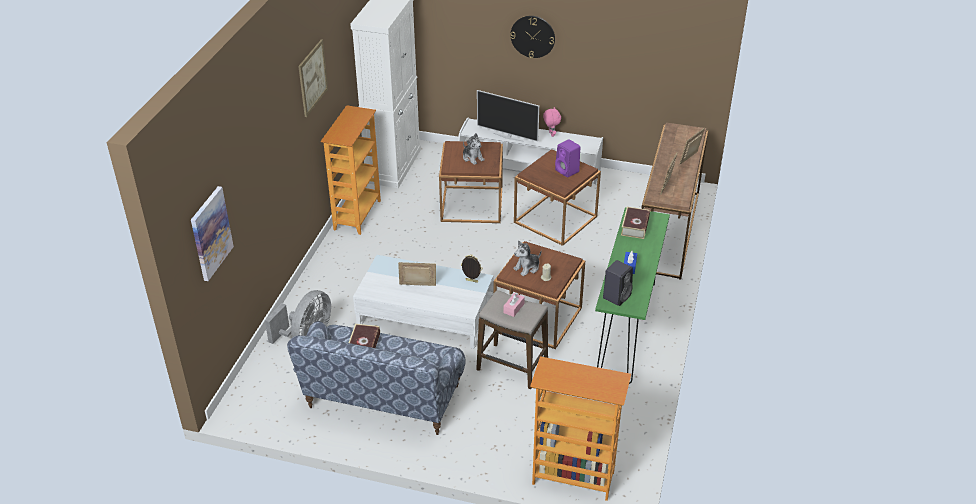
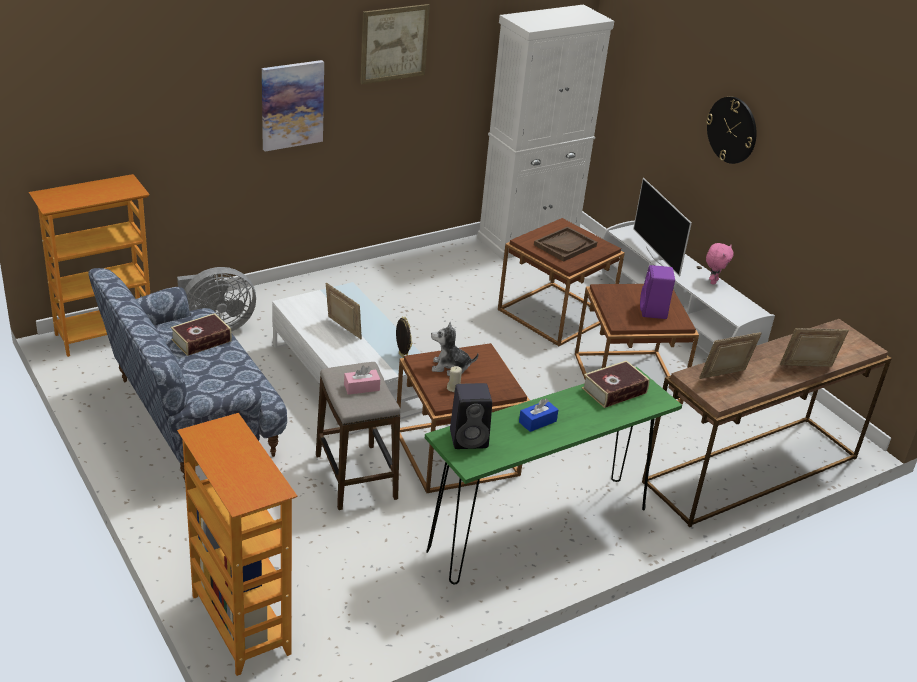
camera: 40 degrees right, 5 degrees down
picture [191,186,234,281] -> picture moved to [262,60,324,151]
bookcase [321,105,381,235] -> bookcase moved to [29,174,150,357]
plush toy [463,133,484,165] -> brown tray [534,227,597,262]

